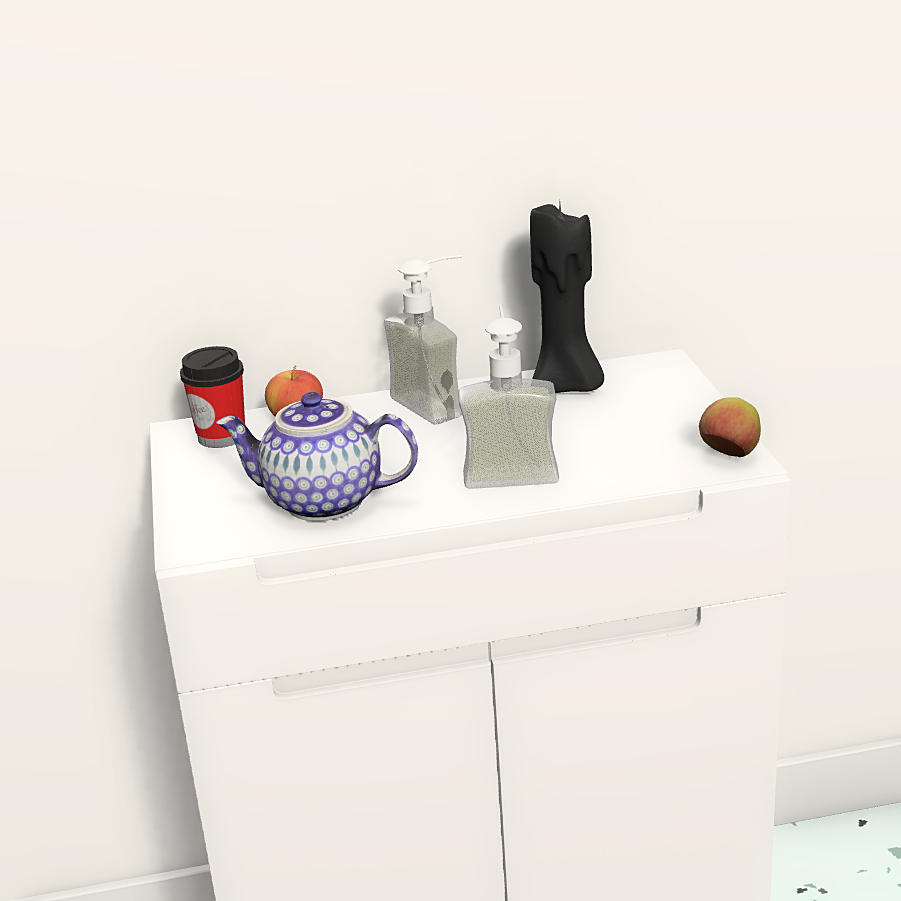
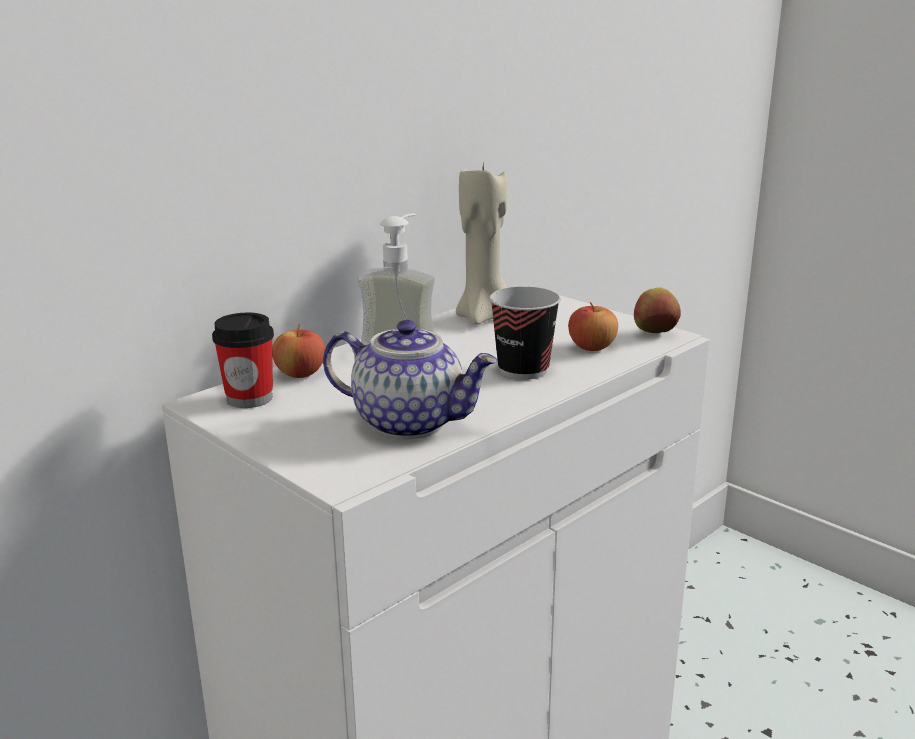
camera: 35 degrees left, 5 degrees down
teapot [216,392,418,521] -> teapot turned 135 degrees counterclockwise [323,320,498,439]
soap dispenser [458,305,559,489] -> cup [490,286,561,380]
black candle [530,204,604,393] -> beige candle [456,165,507,325]
none -> apple [568,302,618,351]

